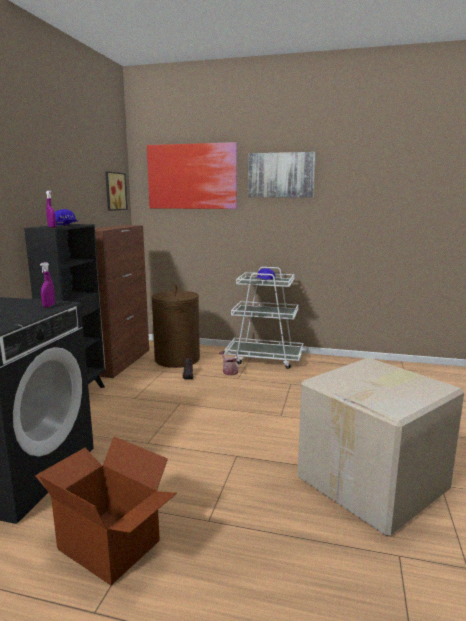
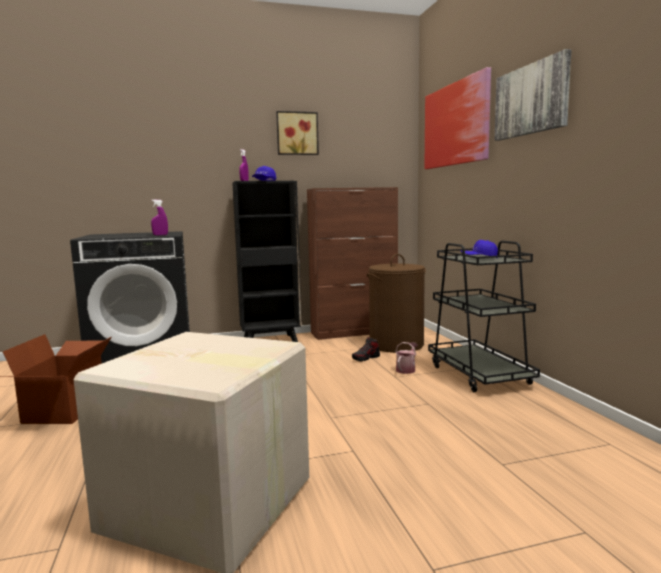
camera: 60 degrees right, 5 degrees down
picture [105,171,128,211] -> picture moved to [276,111,319,155]
white cart [225,267,303,369] -> black cart [428,240,540,392]

